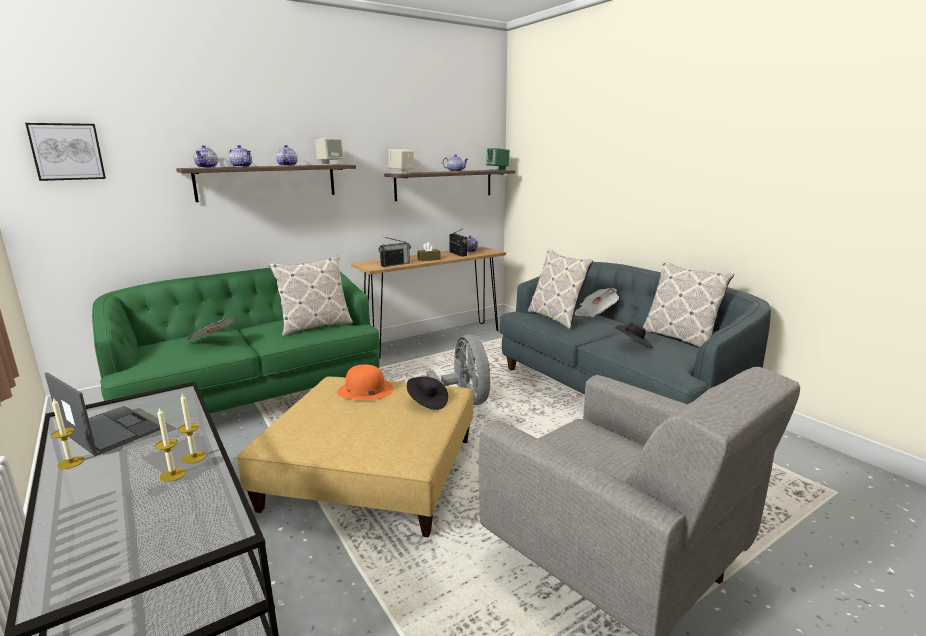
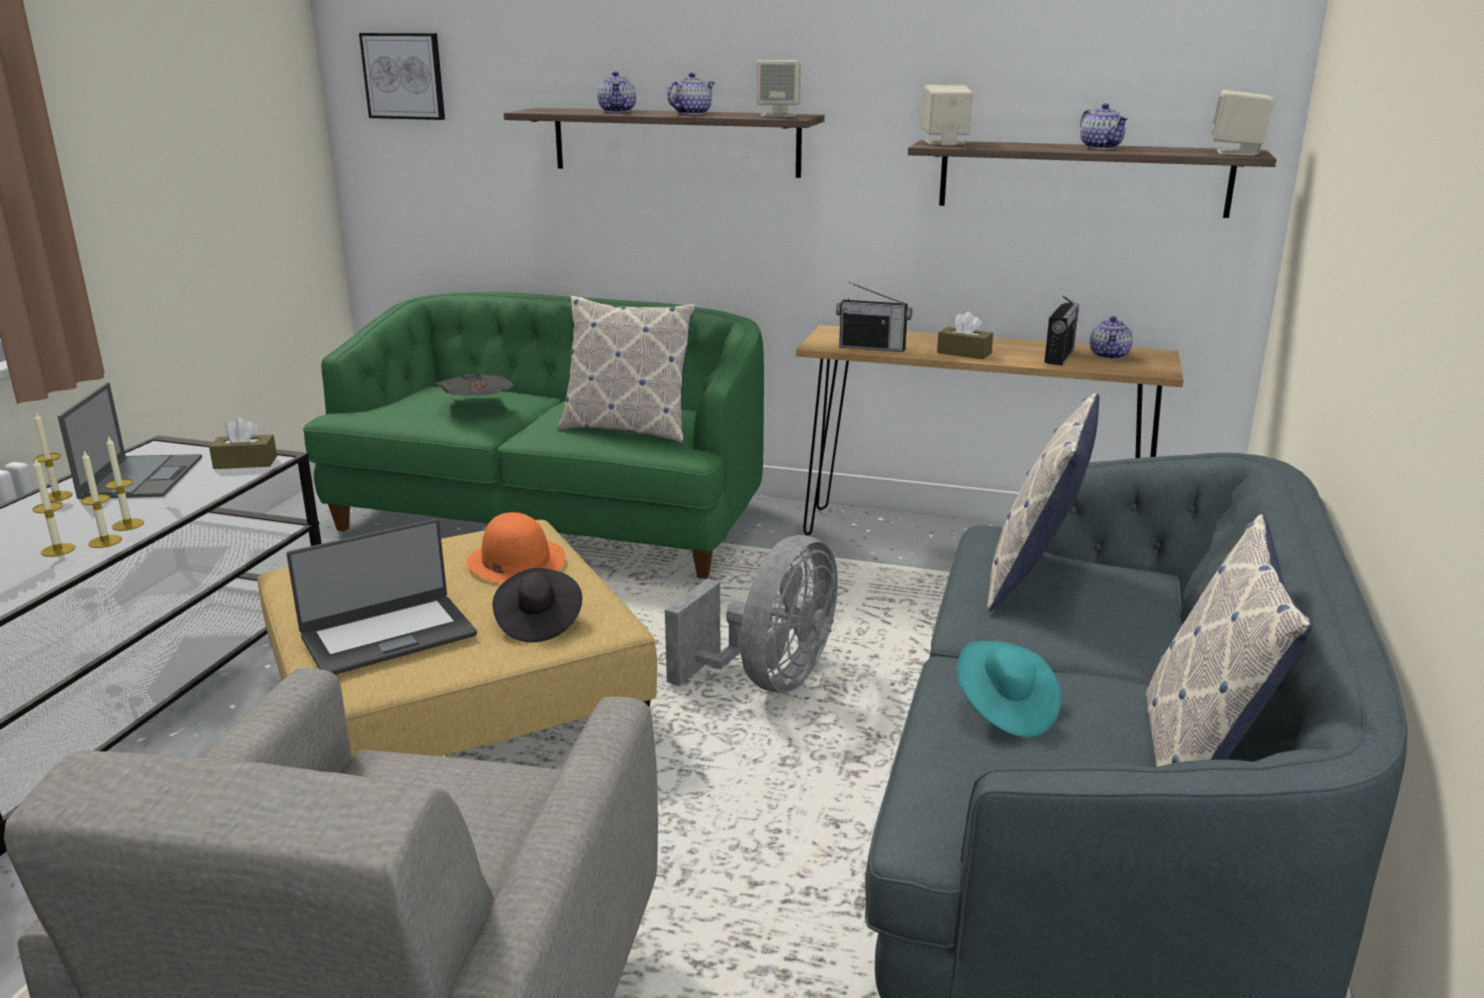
camera: 50 degrees right, 5 degrees up
teapot [194,145,218,168] -> none
green speaker [486,148,510,171] -> beige speaker [1210,90,1274,155]
newspaper [575,288,619,317] -> none
black hat [615,323,653,348] -> turquoise hat [957,641,1061,737]
none -> candle [105,436,144,531]
none -> brown tissue box [209,417,277,469]
none -> laptop [287,519,477,675]

